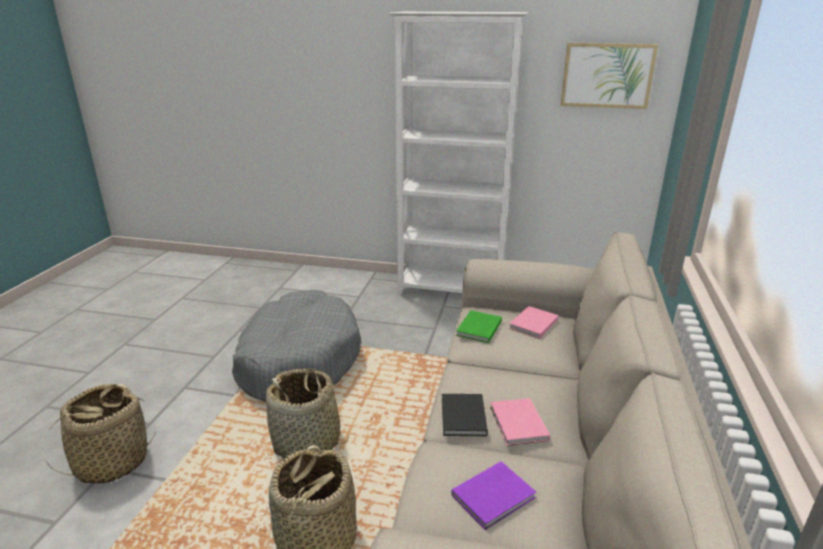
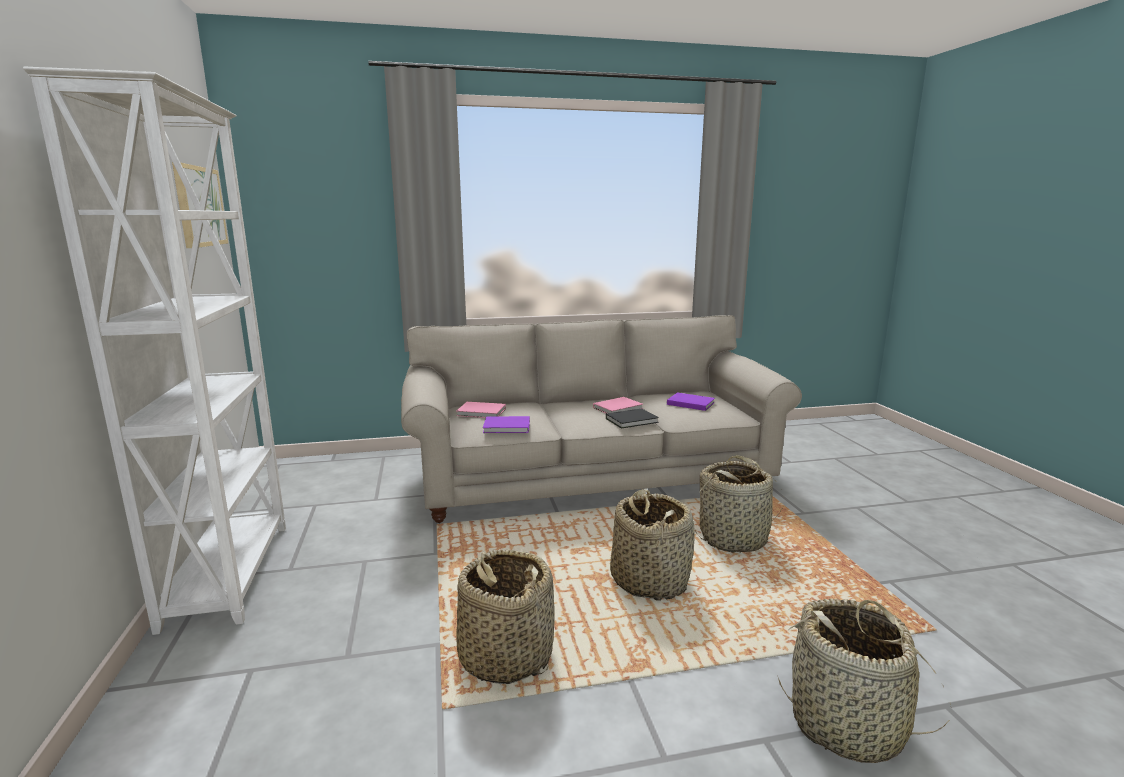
camera: 115 degrees left, 10 degrees down
grey dog bed [232,290,361,402] -> basket [456,549,555,684]
green book [456,310,502,343] -> purple book [483,416,530,433]

